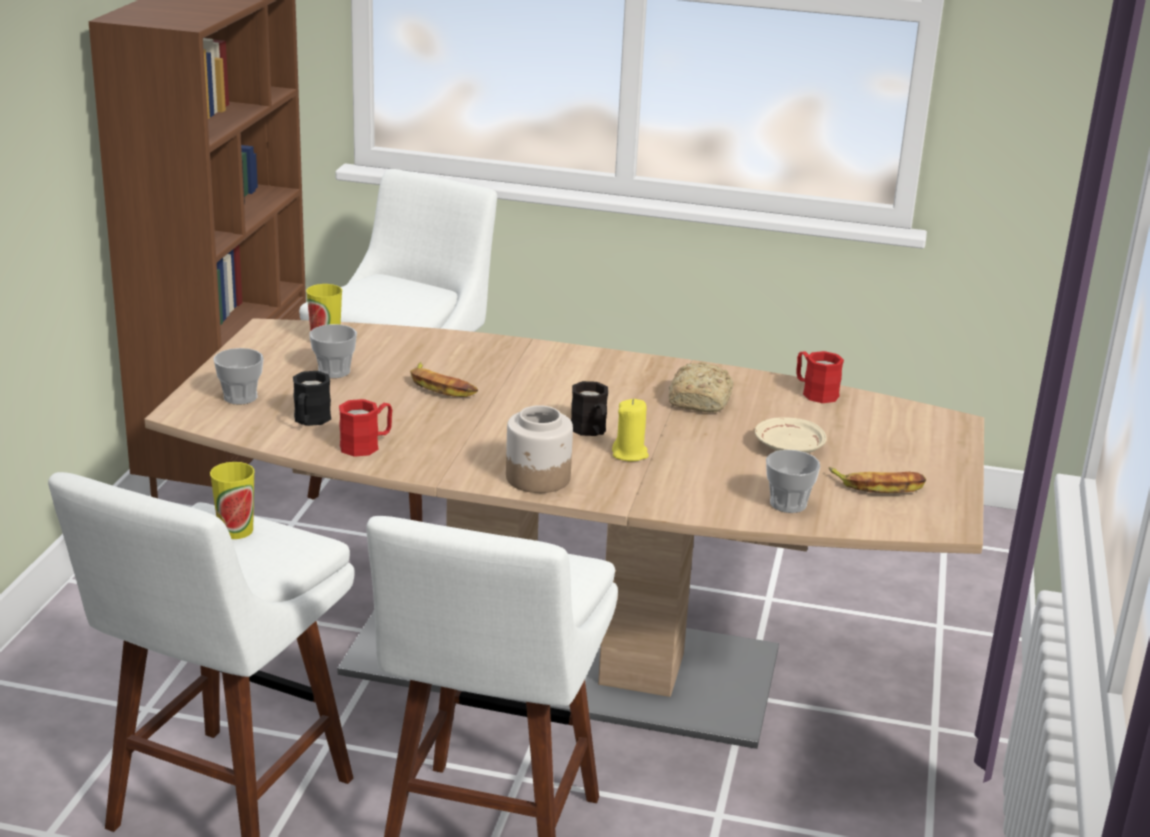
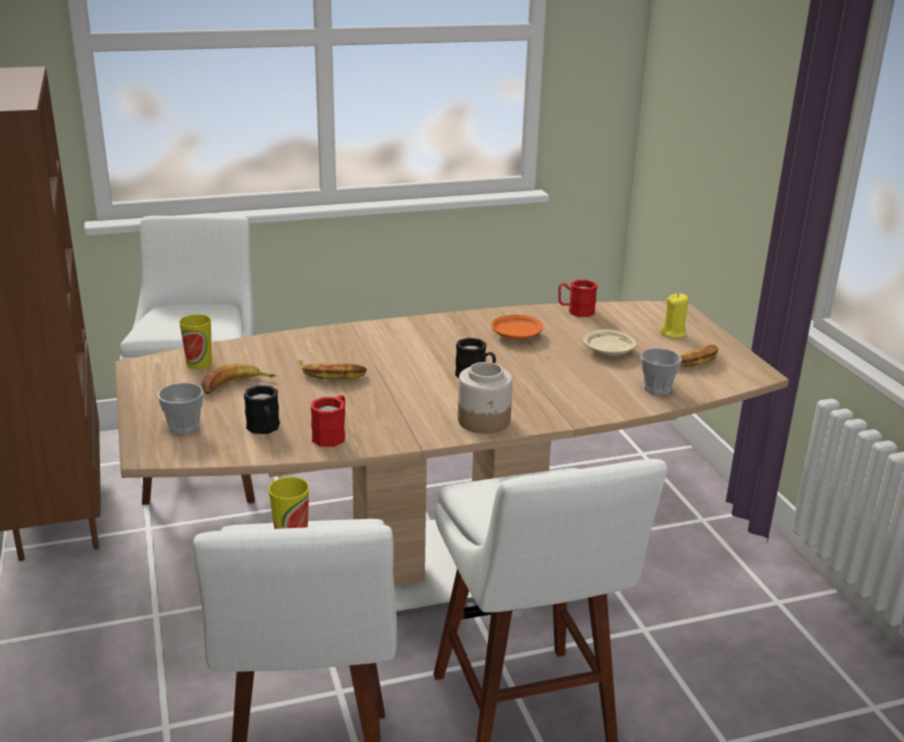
camera: 30 degrees left, 0 degrees up
cup [309,324,357,378] -> banana [201,364,276,394]
yellow candle [612,399,649,462] -> yellow candle moved to [660,293,689,338]
bread [669,362,733,413] -> orange plate [491,315,543,339]

